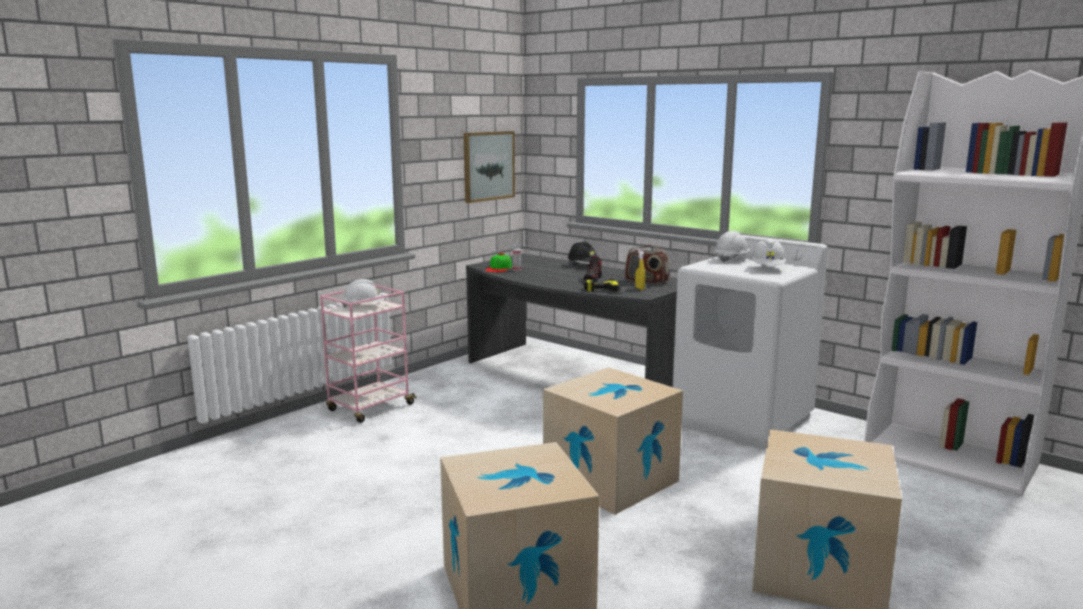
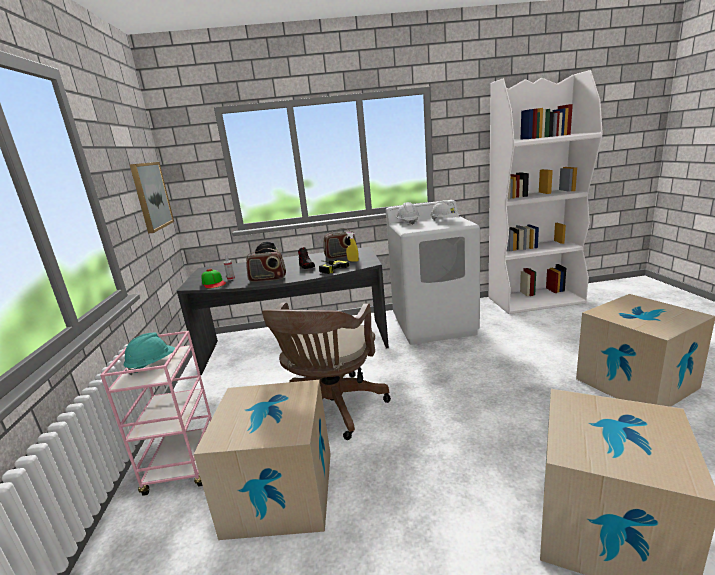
camera: 45 degrees left, 5 degrees up
white hard hat [342,279,384,307] -> turquoise hard hat [123,333,175,376]
cardboard box [543,367,683,515] -> cardboard box moved to [194,380,331,540]
none -> radio [246,248,286,282]
none -> brown office chair [262,303,391,440]

